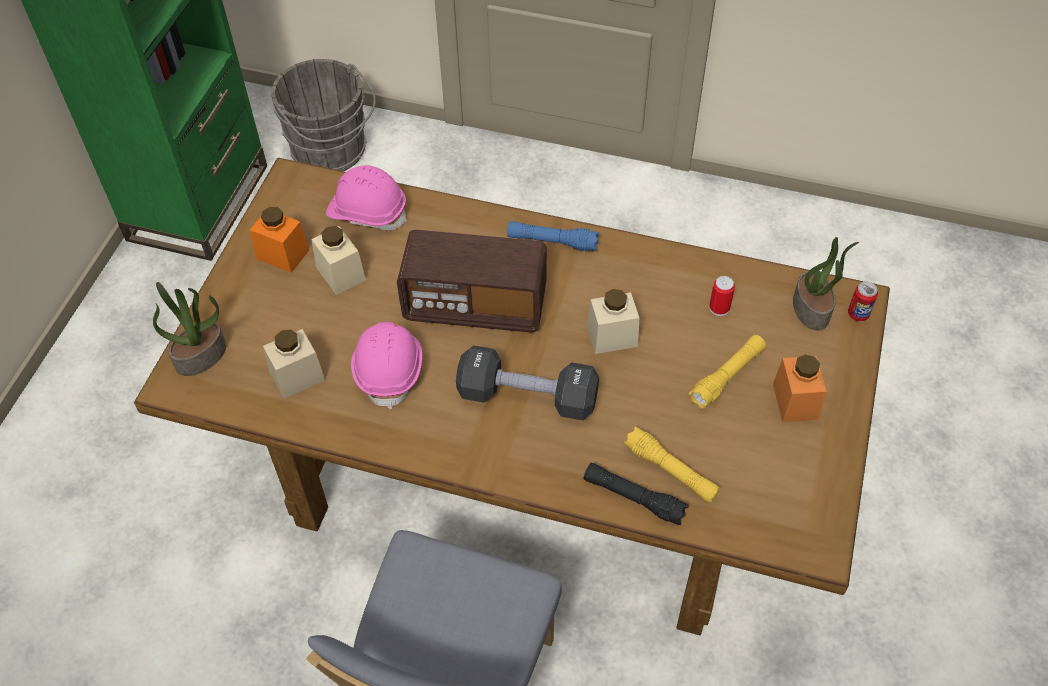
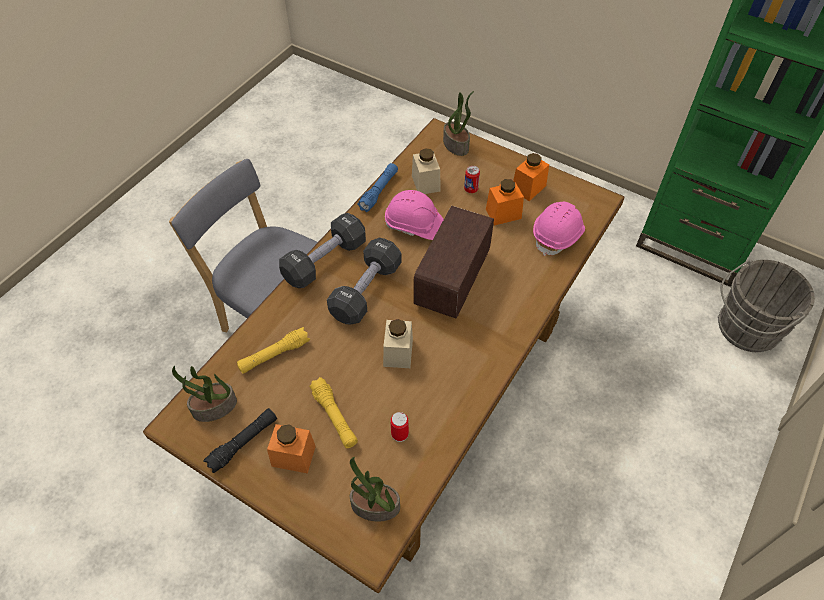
camera: 105 degrees right, 0 degrees up
beige jar [311,226,366,295] -> orange jar [486,179,524,226]
blue flashlight [507,221,599,251] -> blue flashlight moved to [357,163,398,212]
black flashlight [583,462,689,525] -> black flashlight moved to [203,408,277,473]
can [848,282,878,321] -> can moved to [464,166,480,193]
none -> potted plant [172,366,237,422]
none -> black dumbbell [279,213,366,288]

